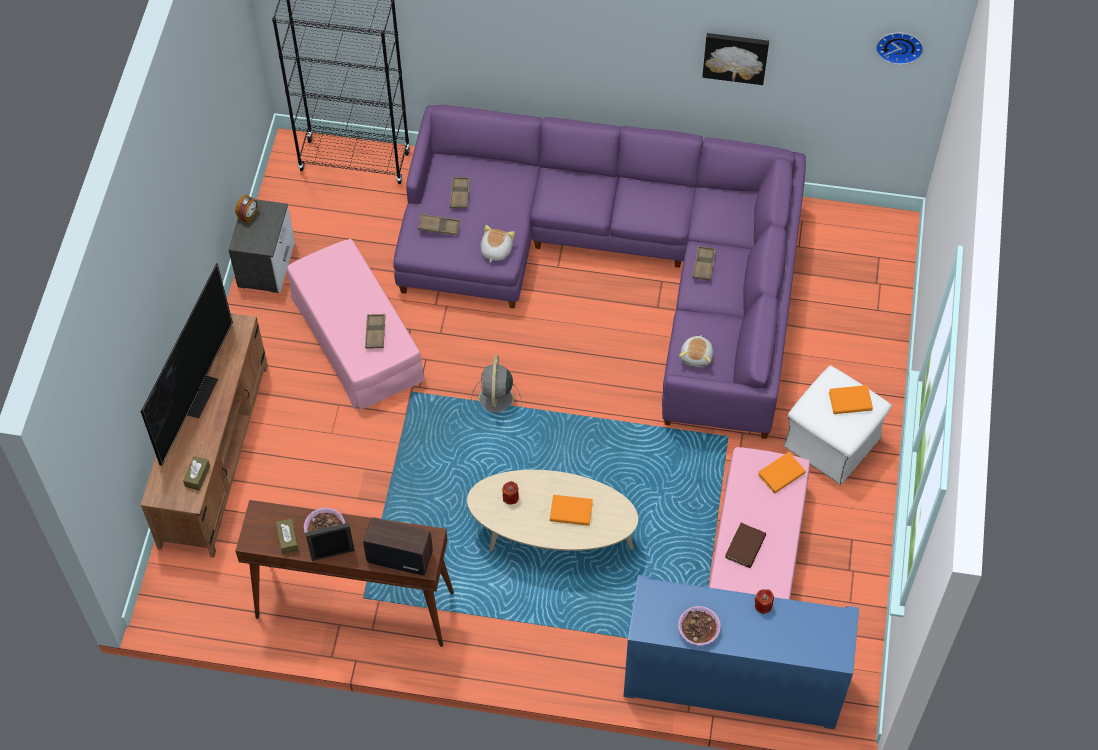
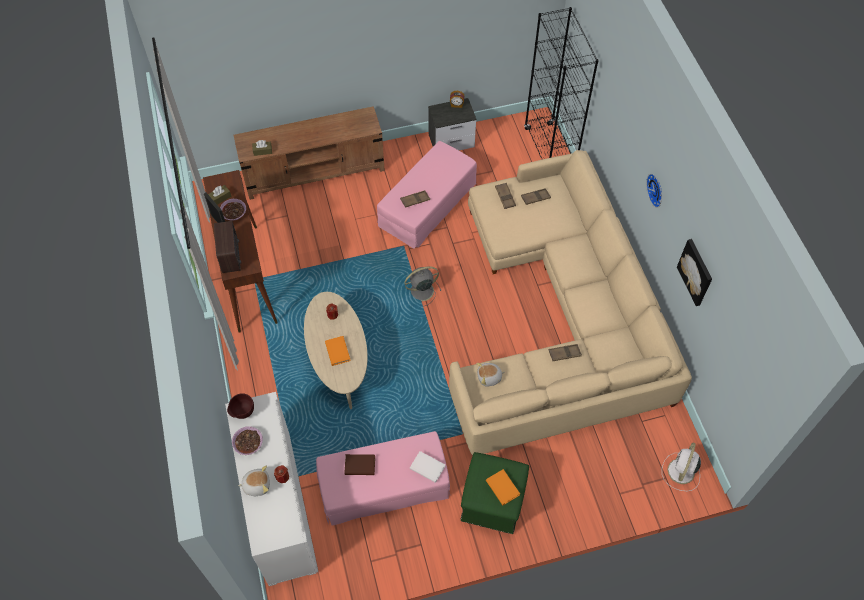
camera: 65 degrees right, 0 degrees up
television [140,263,233,466] -> none
purple sofa [393,105,806,439] -> beige sofa [449,150,692,456]
plush toy [481,225,515,263] -> plush toy moved to [238,466,270,496]
blue cabinet [623,575,859,729] -> white cabinet [225,392,318,586]
orange book [758,452,806,494] -> white book [410,451,445,483]
white ottoman [783,365,892,485] -> green ottoman [460,452,529,534]
wall clock [876,33,923,65] -> wall clock moved to [646,174,662,208]
none -> brown bowl [227,393,254,419]
none -> white fan [662,442,701,491]

